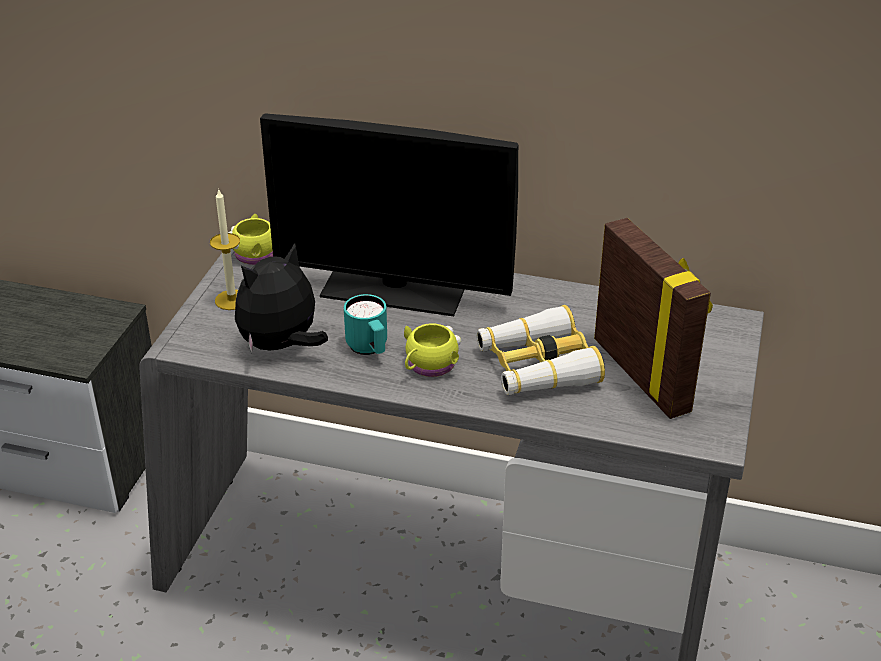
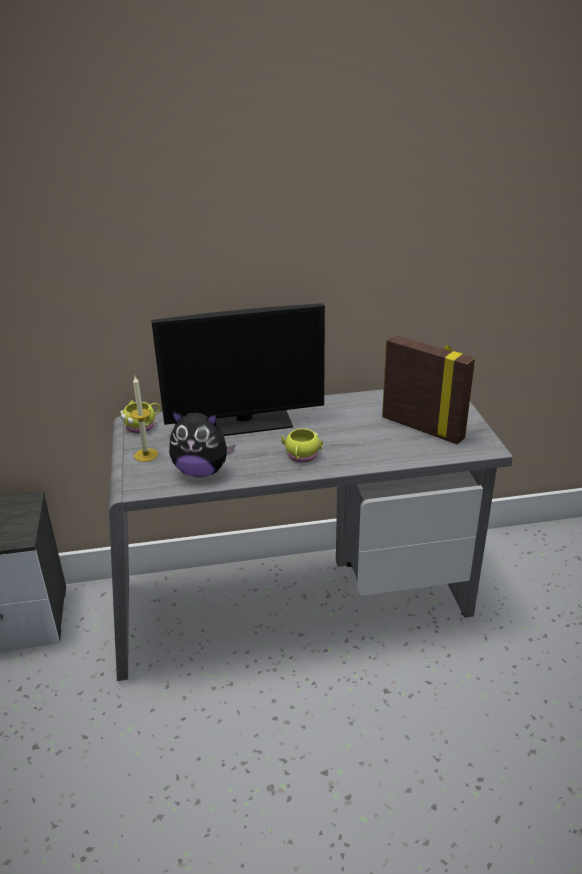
camera: 25 degrees left, 5 degrees down
plush toy [235,243,328,353] -> plush toy turned 105 degrees counterclockwise [169,410,235,477]
turquoise mug [344,294,387,355] -> none
binoculars [476,305,605,395] -> none

